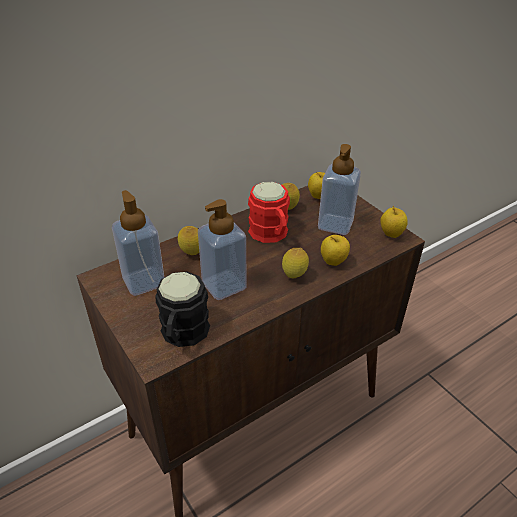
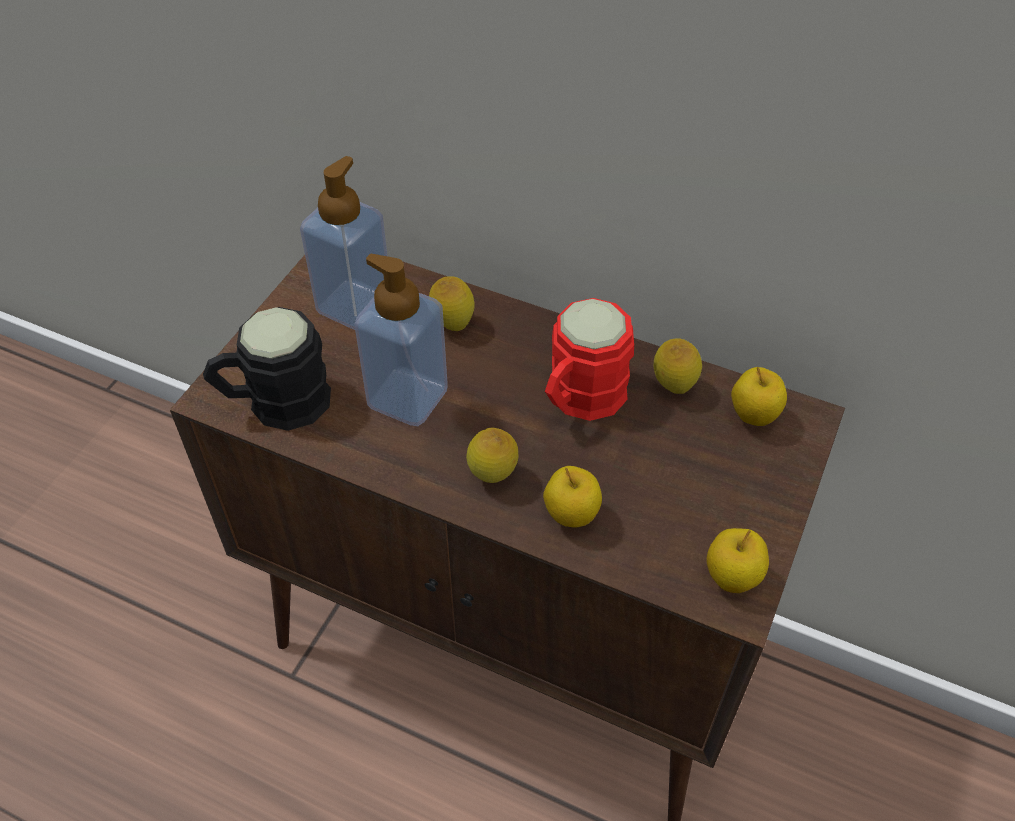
camera: 60 degrees right, 10 degrees up
soap dispenser [318,144,361,235] -> none

